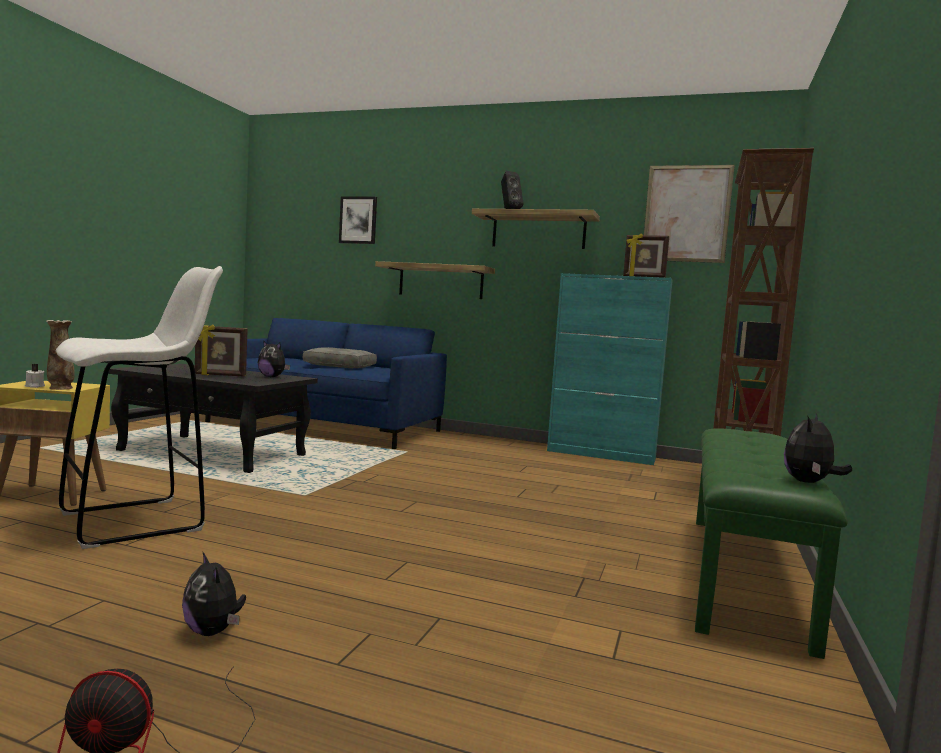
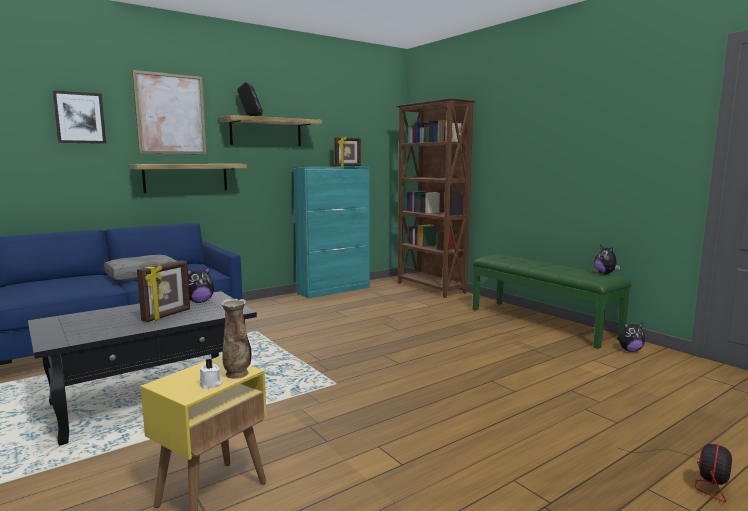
camera: 55 degrees left, 5 degrees up
white stool [56,266,223,549] -> none
plush toy [182,551,246,636] -> plush toy moved to [617,322,645,352]
picture [644,165,735,263] -> picture moved to [132,70,207,154]

